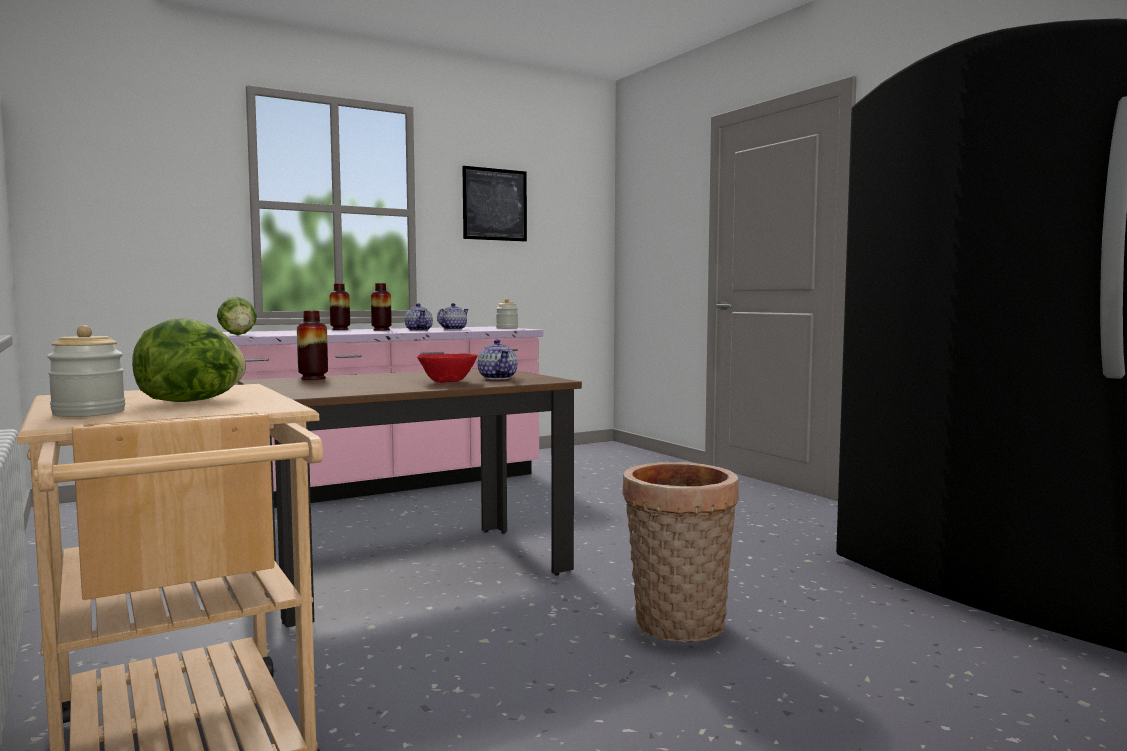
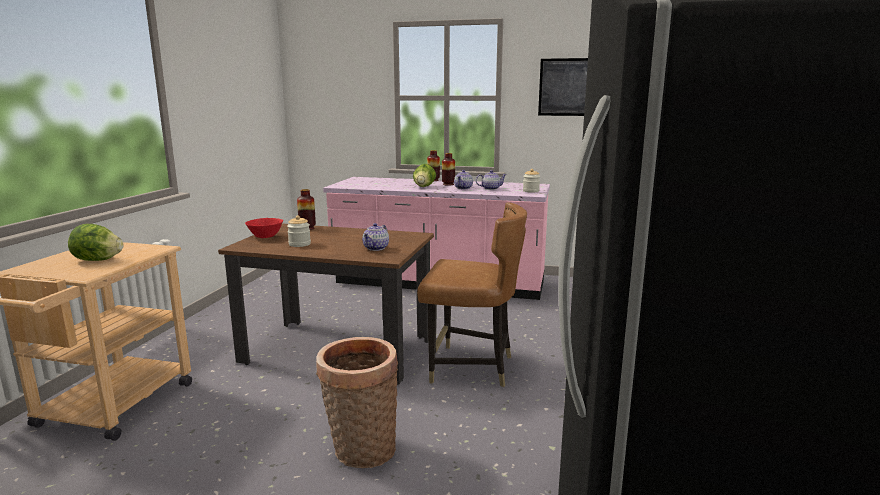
camera: 45 degrees right, 10 degrees up
jar [47,325,125,417] -> jar moved to [287,215,311,247]
lettuce [217,296,257,335] -> lettuce moved to [413,164,436,187]
red bowl [417,353,478,383] -> red bowl moved to [245,218,283,238]
none -> brown chair [417,202,527,387]

